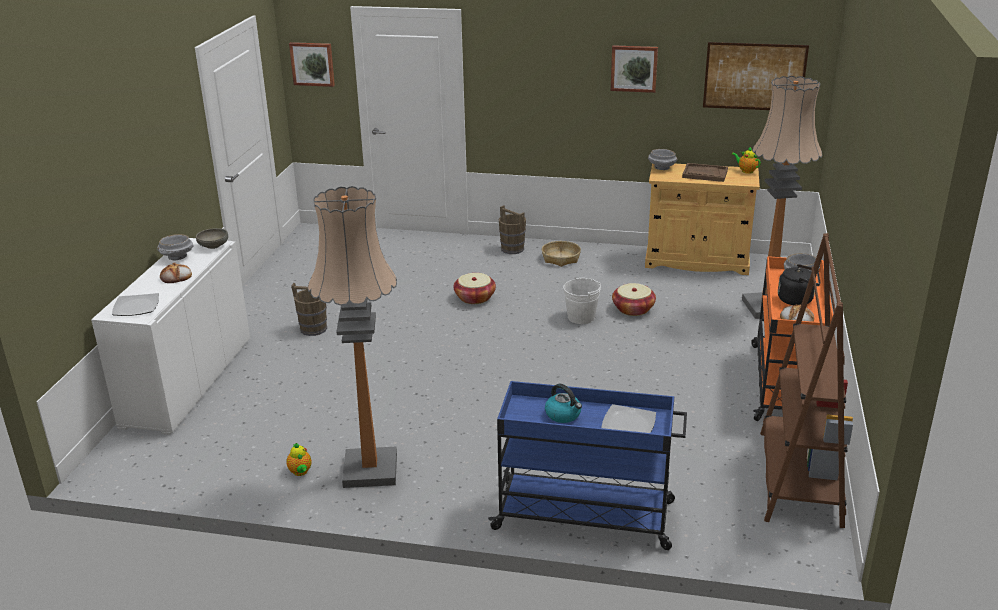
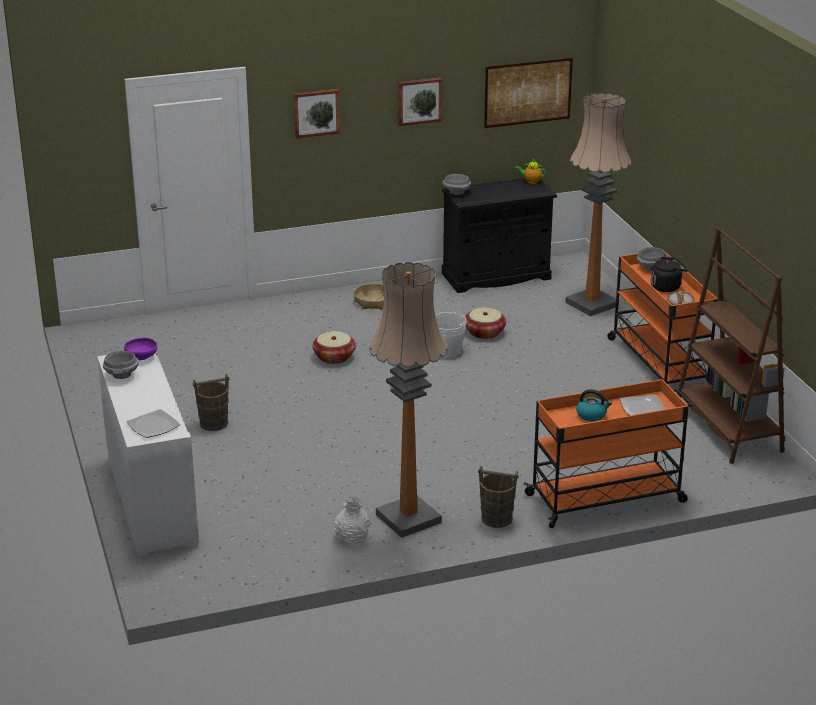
camera: 30 degrees left, 0 degrees up
bread [160,263,192,283] -> none
grey bowl [196,228,228,249] -> purple bowl [124,338,157,360]
teapot [286,443,312,476] -> white vase [334,497,371,544]
picture [289,42,335,87] -> picture moved to [293,89,340,138]
blue cart [488,381,687,550] -> orange cart [523,379,693,528]
brown bucket [499,205,526,254] -> brown bucket moved to [478,466,519,528]
beige cabinet [645,163,760,275] -> black cabinet [442,178,557,293]
brown tray [682,163,728,182] -> none

